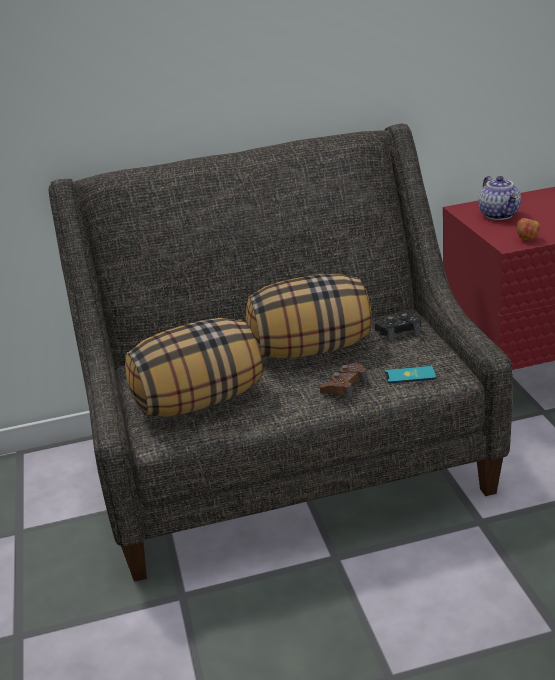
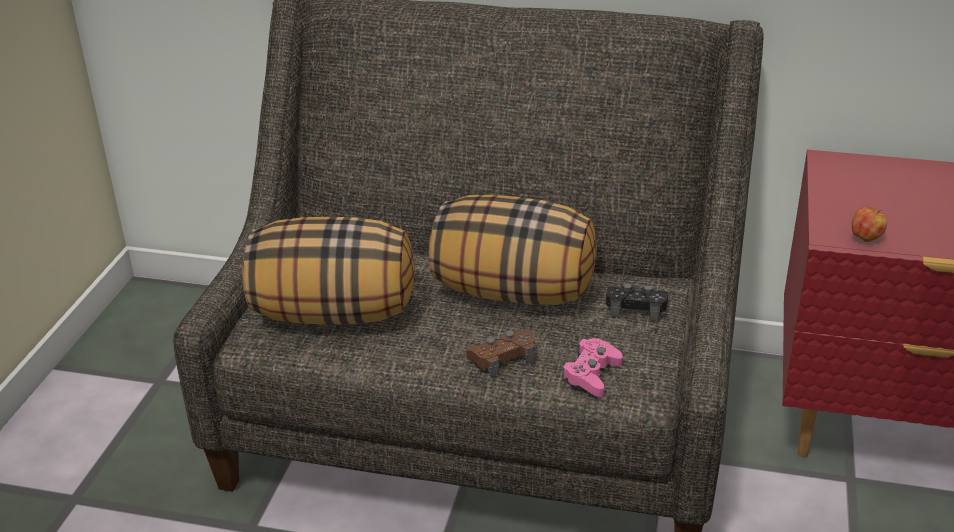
camera: 25 degrees right, 5 degrees up
phone [385,366,436,383] -> pink game controller [562,338,623,397]
teapot [478,176,521,220] -> none

